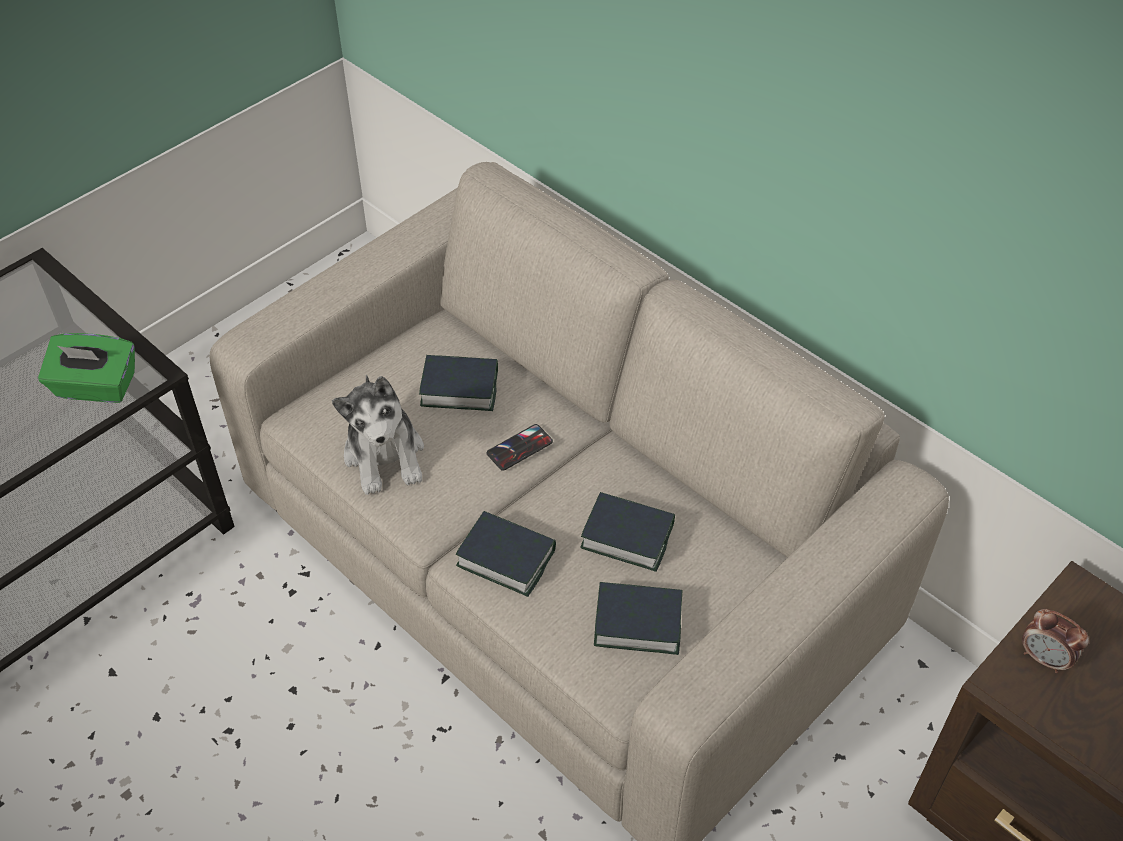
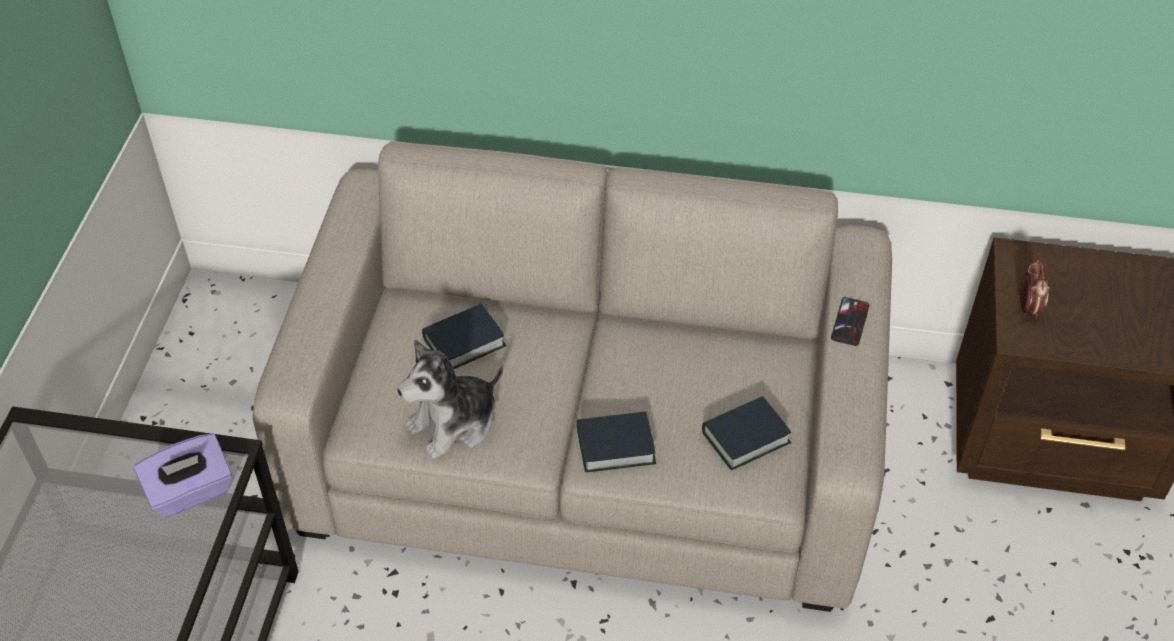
camera: 35 degrees left, 0 degrees up
green tissue box [38,333,135,403] -> purple tissue box [134,433,232,518]
plush toy [332,375,424,495] -> plush toy turned 105 degrees clockwise [397,340,503,459]
phone [486,424,553,471] -> phone moved to [831,297,869,346]
book [580,492,675,572] -> none
alarm clock [1022,609,1089,673] -> alarm clock turned 90 degrees counterclockwise [1020,260,1050,319]

